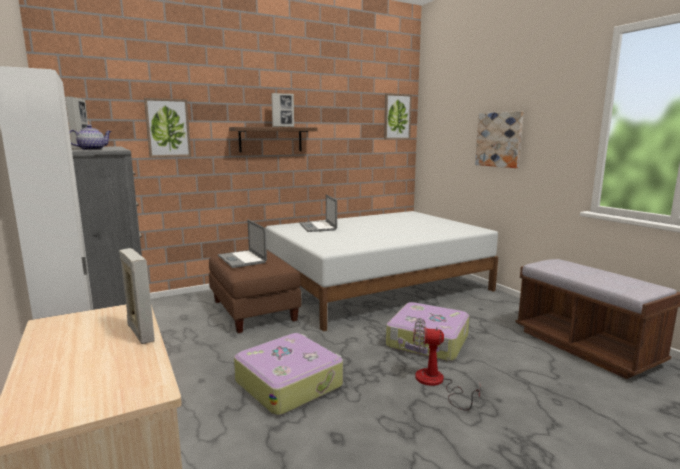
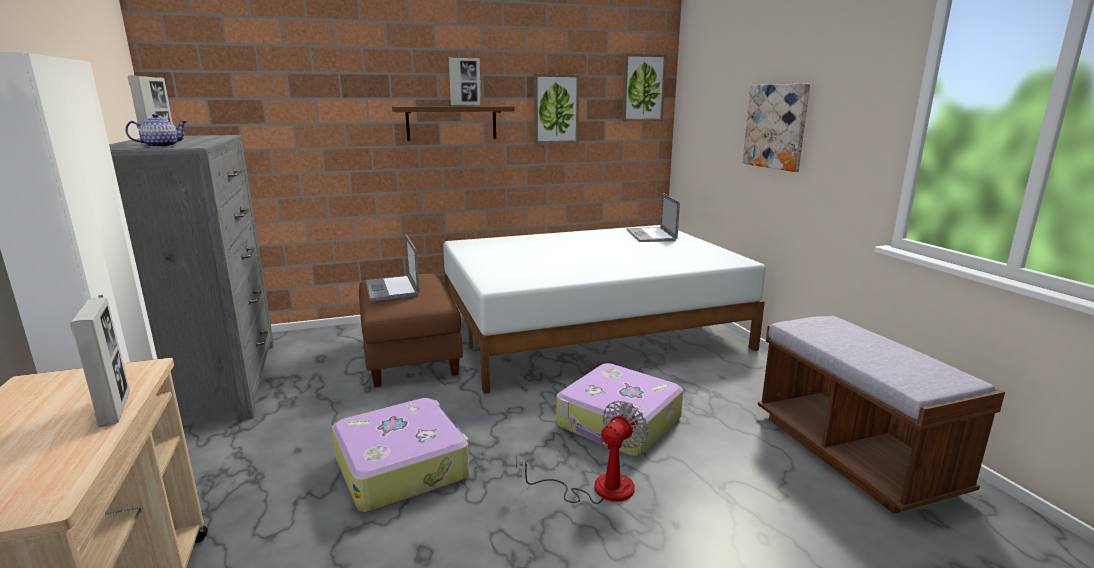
camera: 10 degrees right, 5 degrees up
picture [144,98,191,158] -> picture moved to [534,74,579,144]
laptop [299,194,337,232] -> laptop moved to [627,193,680,242]
fan [413,318,480,410] -> fan turned 105 degrees clockwise [516,401,648,504]

